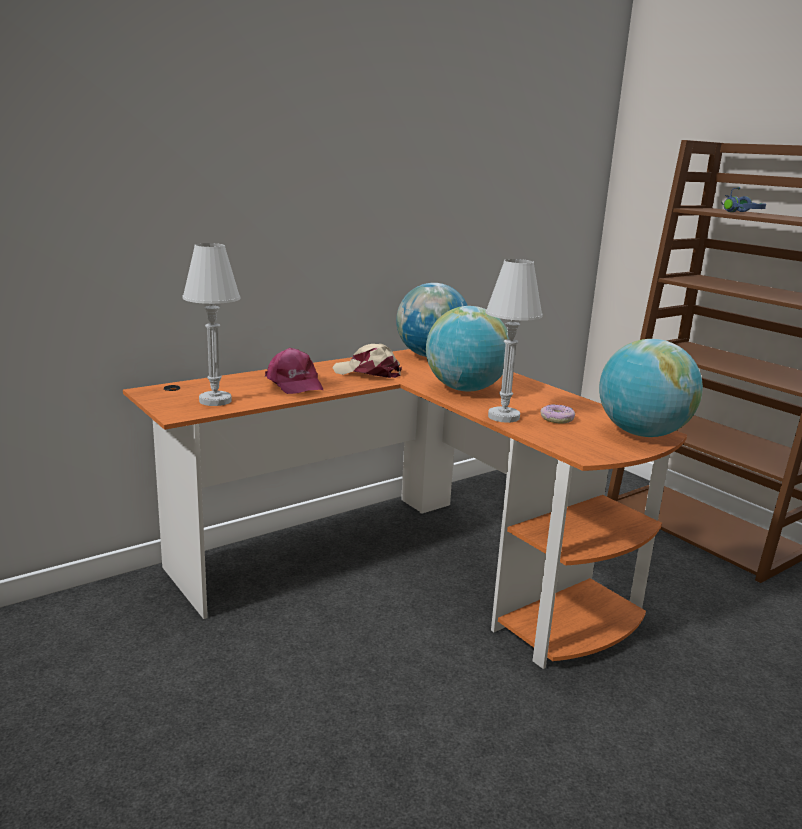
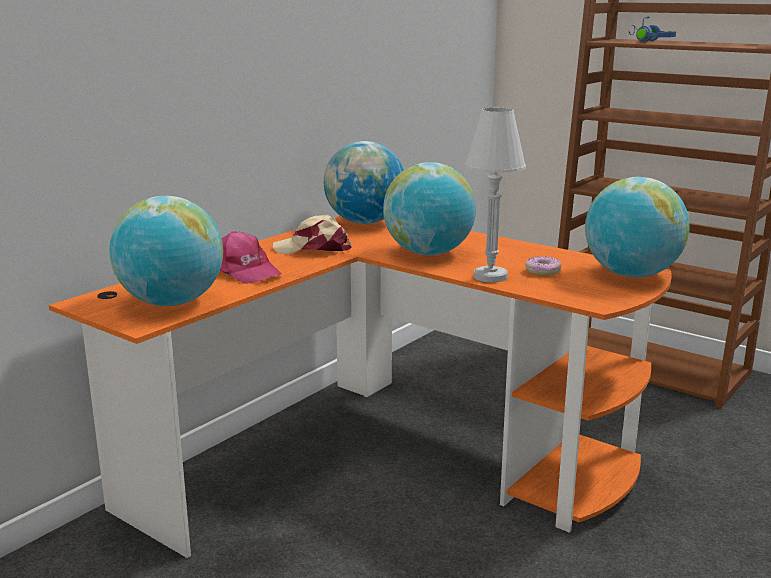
camera: 15 degrees left, 0 degrees up
white table lamp [182,243,240,406] -> globe [109,196,223,306]

